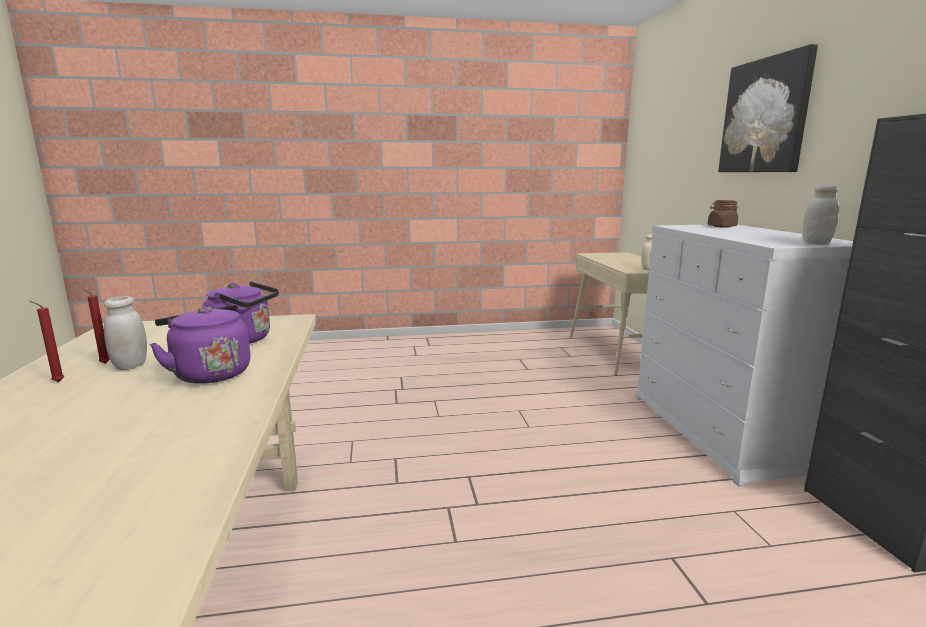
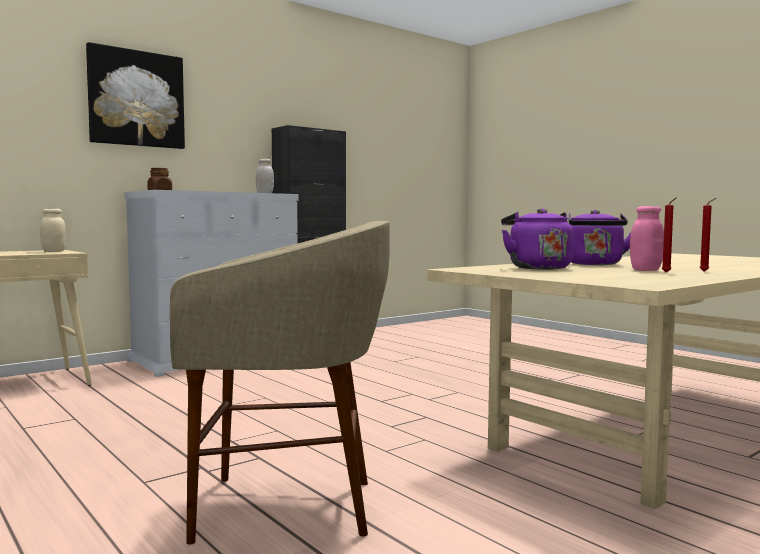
camera: 120 degrees left, 10 degrees down
white jar [104,296,147,370] -> pink jar [630,206,664,271]
none -> beige stool [170,221,390,545]

